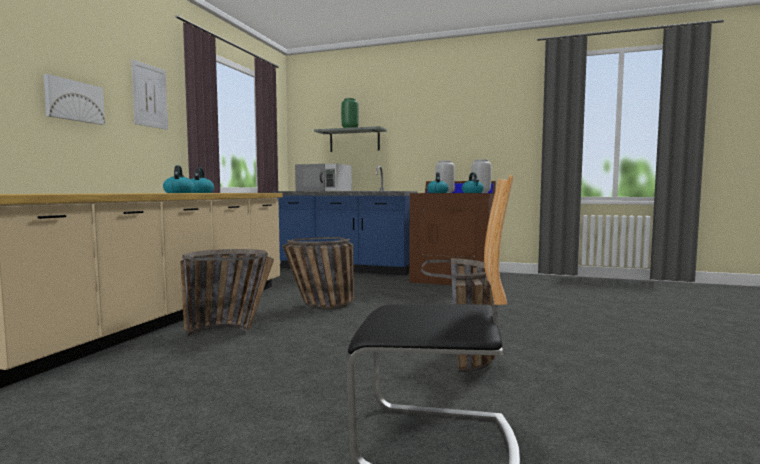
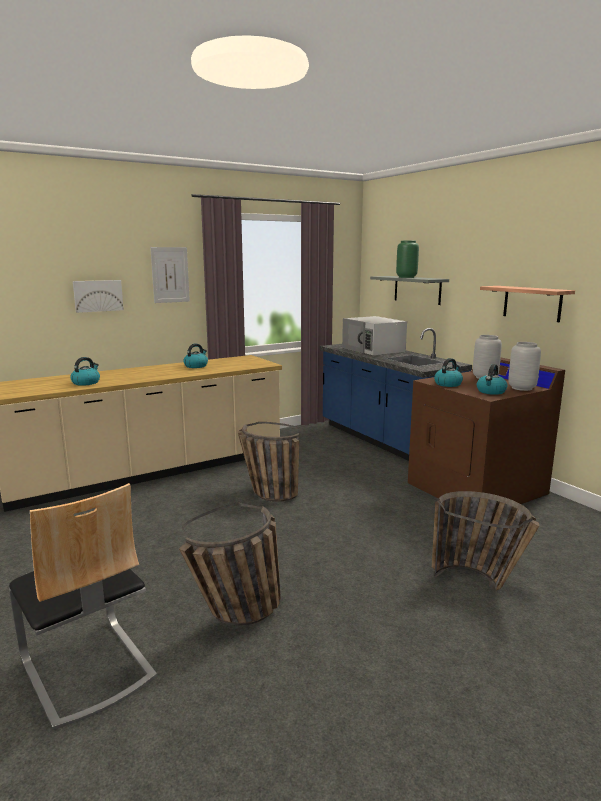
camera: 40 degrees right, 10 degrees up
kettle [163,165,194,193] -> kettle moved to [70,357,100,386]
basket [180,249,274,337] -> basket moved to [432,491,539,593]
none -> shelf [480,286,575,322]

